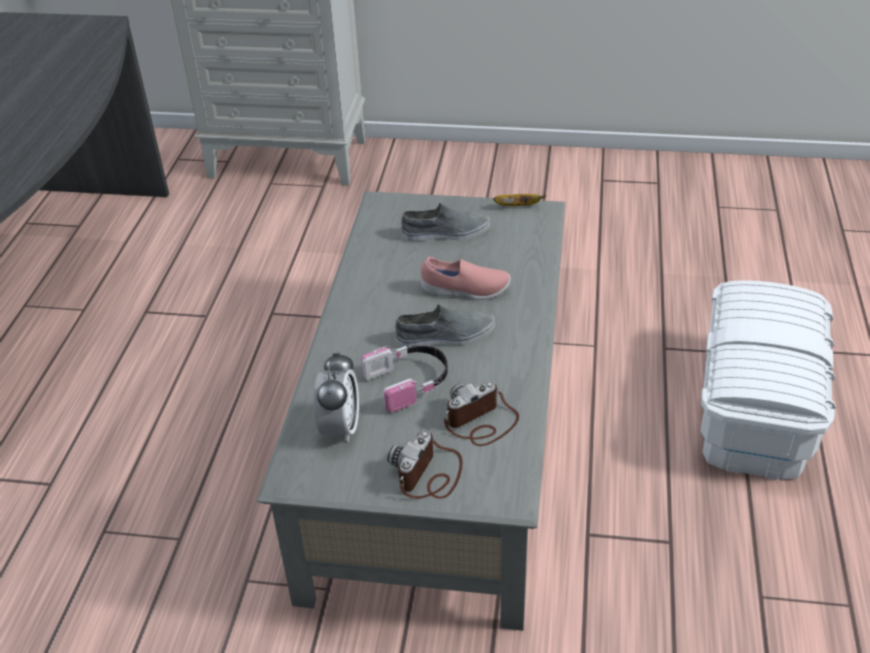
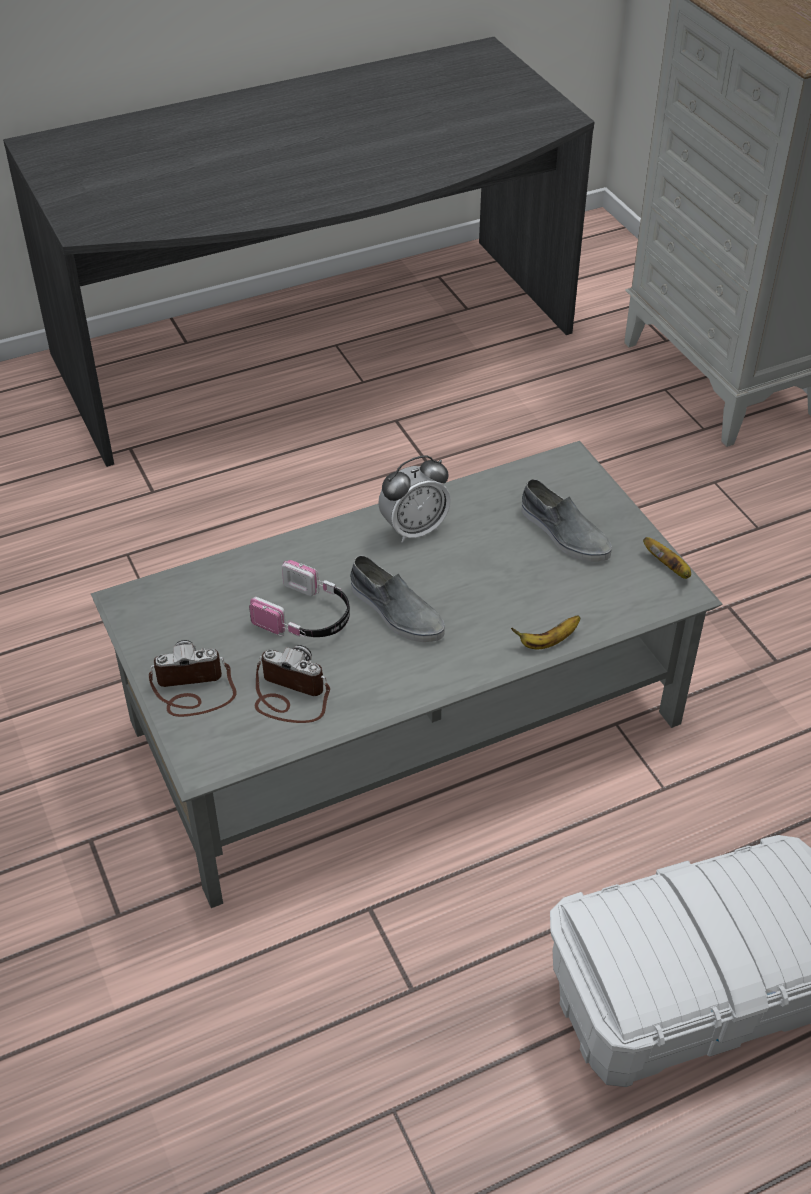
camera: 55 degrees right, 5 degrees up
alarm clock [314,352,359,442] -> alarm clock moved to [378,455,451,543]
pink shoe [421,257,511,300] -> none
none -> banana [511,616,580,649]

